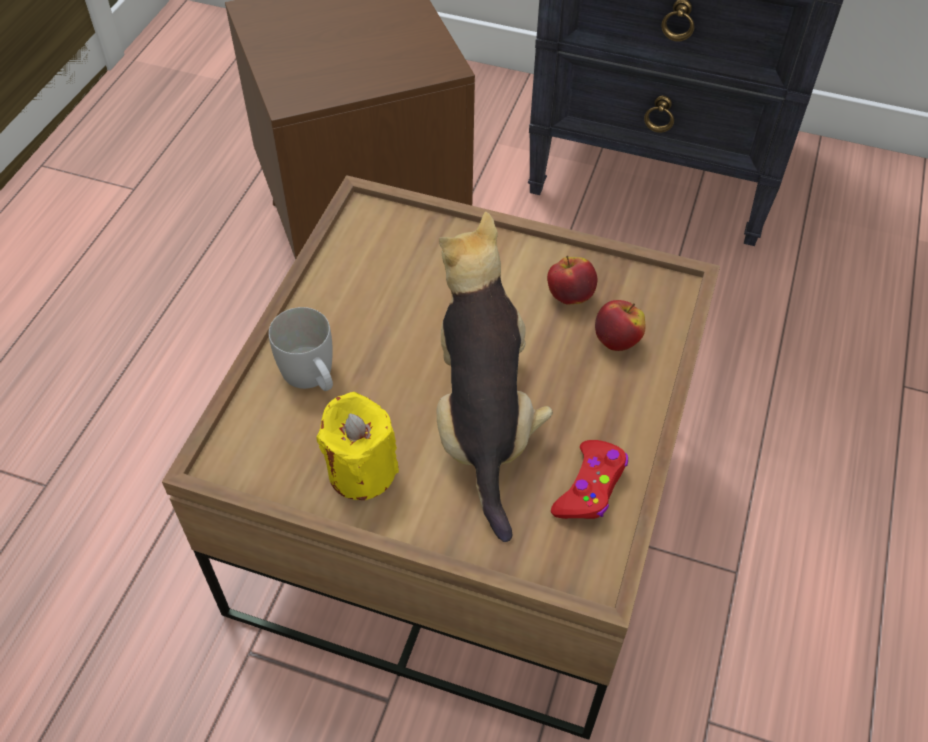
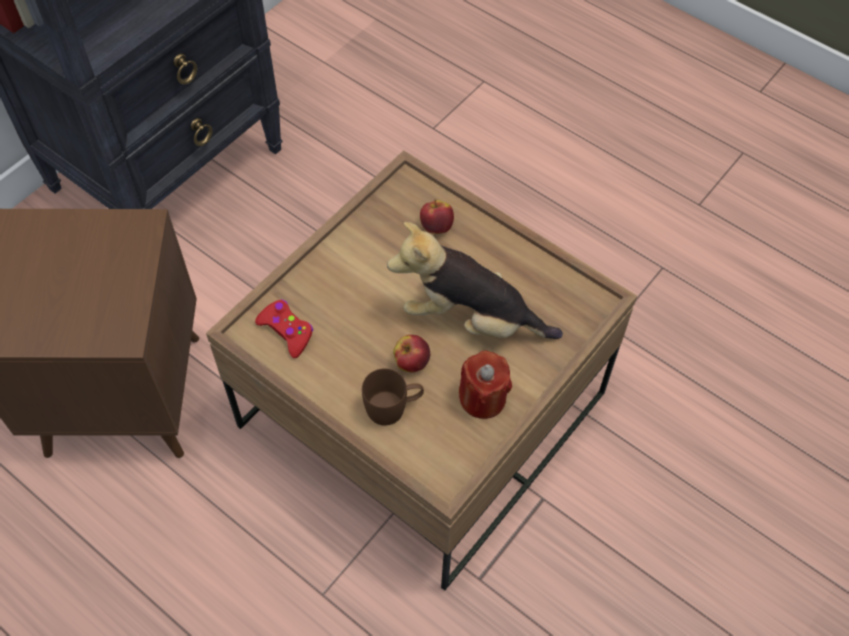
camera: 70 degrees left, 5 degrees up
white mug [269,307,333,391] -> brown mug [362,368,424,426]
yellow candle [316,392,399,500] -> red candle [459,351,512,419]
apple [547,256,597,305] -> apple moved to [393,335,430,372]
red game controller [551,440,628,519] -> red game controller moved to [255,300,313,358]

